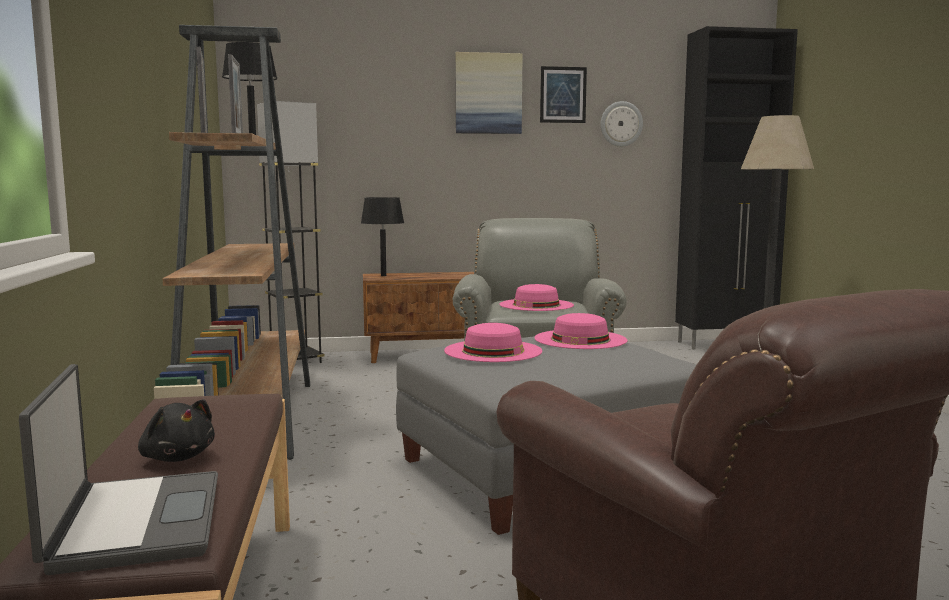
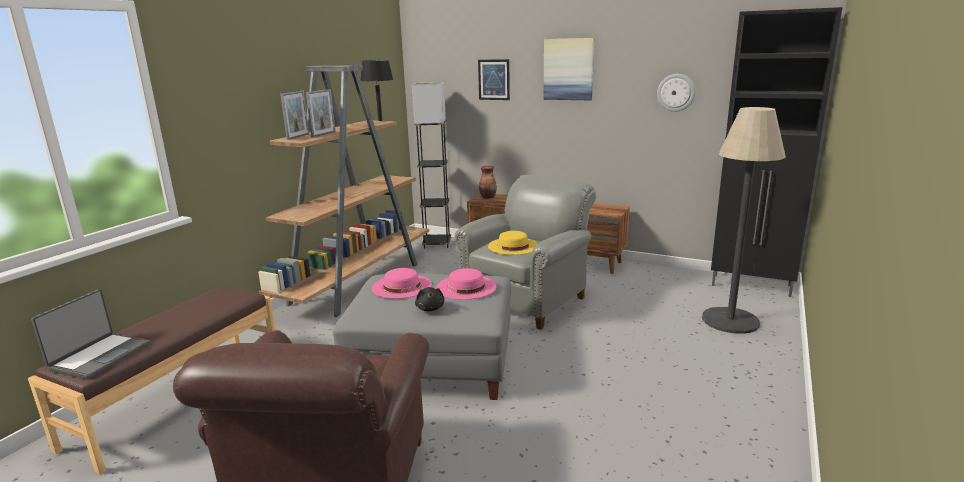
camera: 35 degrees right, 10 degrees up
black plush toy [138,399,215,462] -> black plush toy moved to [415,287,445,311]
black table lamp [361,197,404,276] -> vase [479,166,497,199]
pink hat [500,284,574,311] -> yellow hat [488,231,538,255]
picture [540,66,587,123] -> picture moved to [478,59,510,100]

